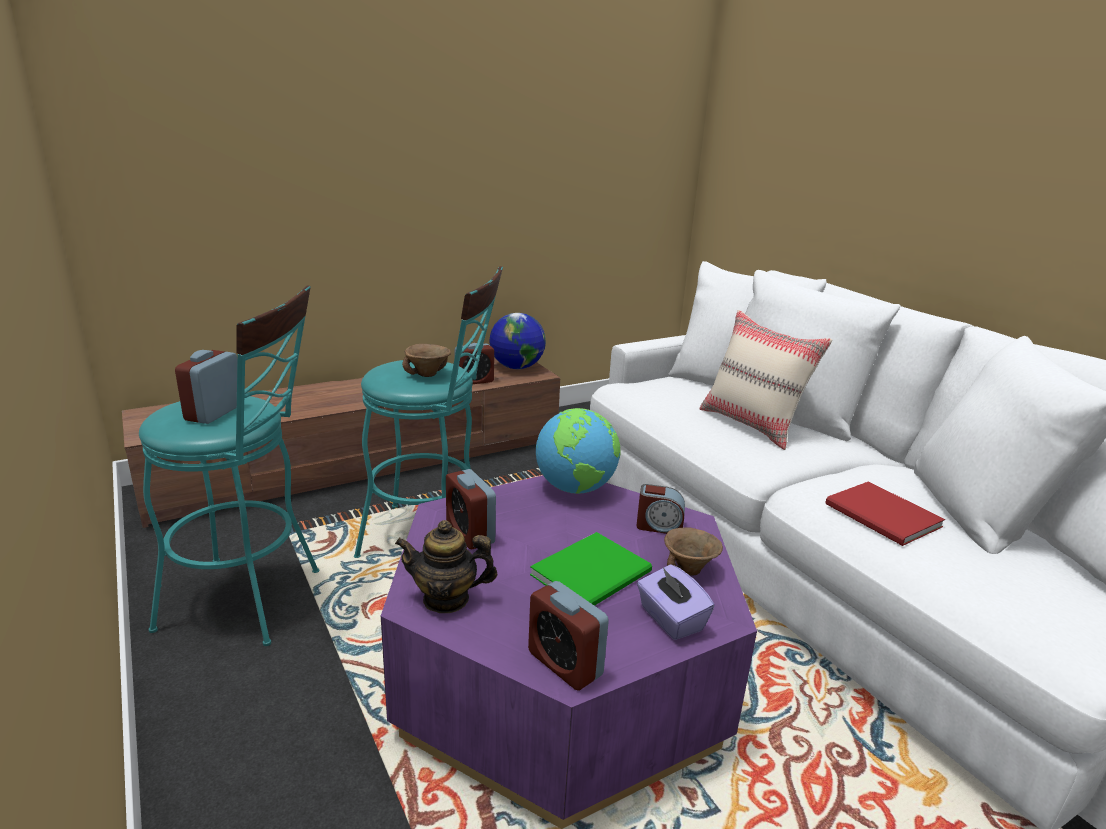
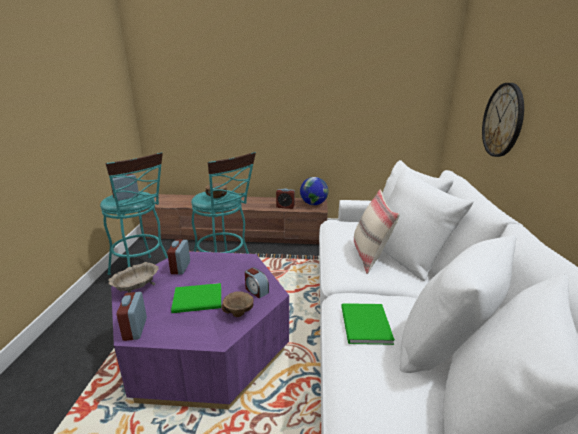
camera: 35 degrees right, 0 degrees up
teapot [395,520,498,613] -> beige bowl [108,262,159,293]
globe [536,408,621,494] -> none
purple tissue box [637,564,715,640] -> none
red book [825,482,945,546] -> green book [341,303,395,345]
none -> wall clock [482,83,524,157]

